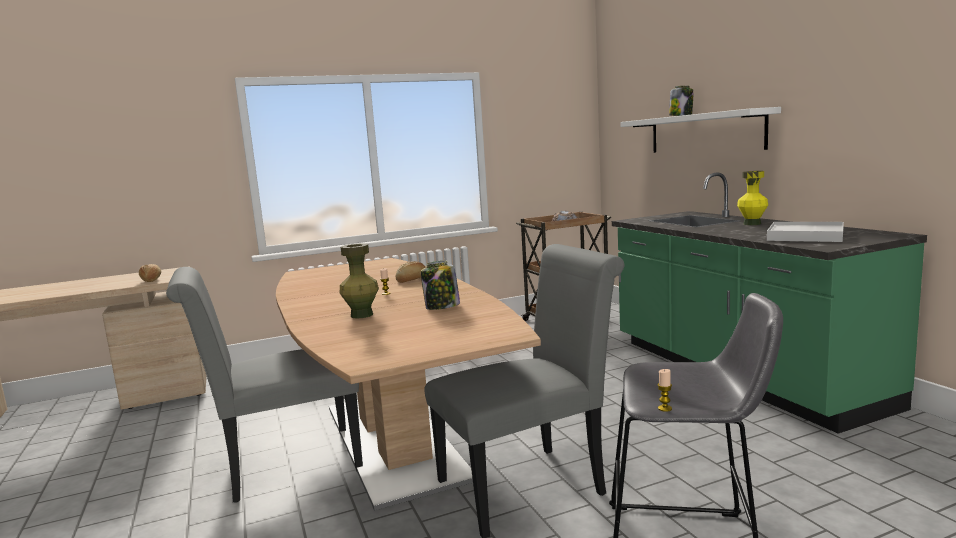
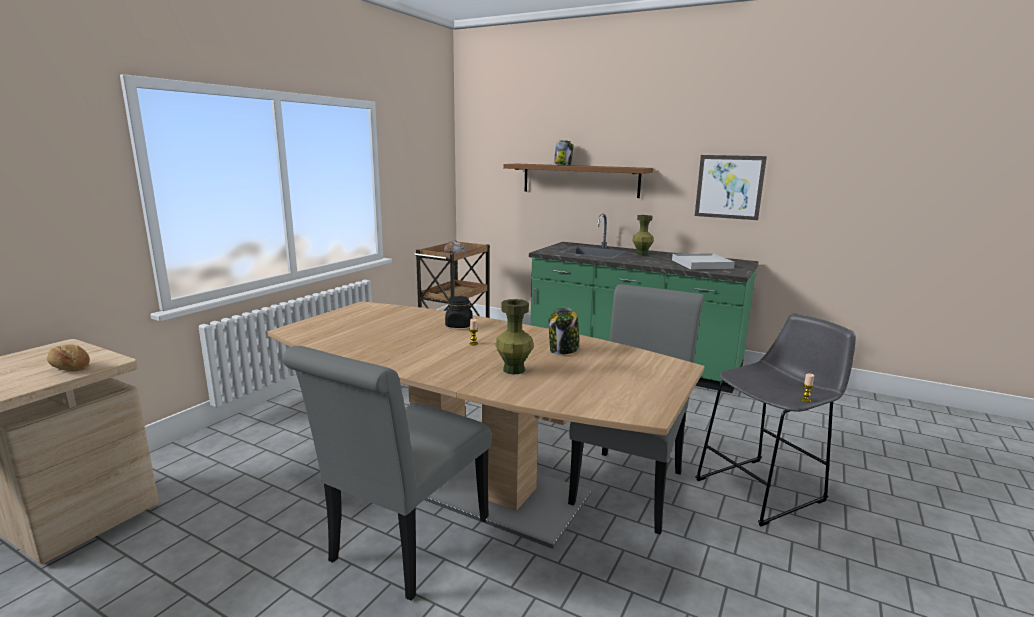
camera: 40 degrees left, 5 degrees up
bread [396,261,426,283] -> black jar [445,296,473,328]
white shelf [620,107,781,153] -> brown shelf [503,164,653,198]
yellow vase [737,171,768,225] -> green vase [632,215,654,255]
none -> picture [695,155,767,220]

